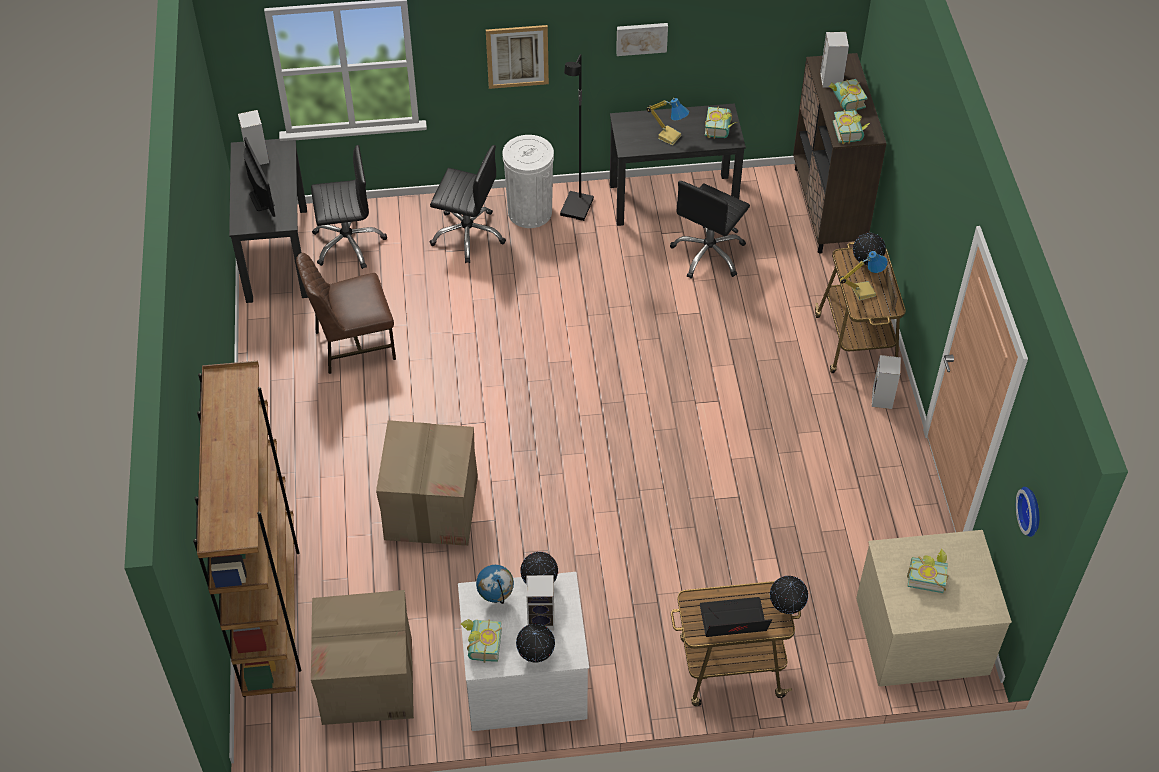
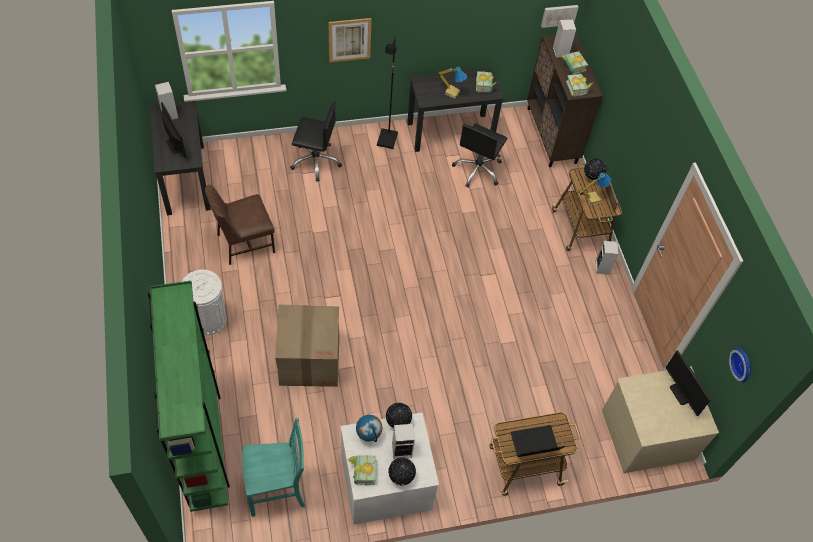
camera: 10 degrees left, 5 degrees up
brown bookcase [193,361,301,697] -> green bookcase [148,281,230,512]
black office chair [311,145,387,269] -> none
cardboard box [311,590,414,725] -> turquoise chair [242,418,305,517]
white trash can [503,135,554,228] -> white trash can moved to [182,269,226,335]
picture [616,23,668,56] -> picture moved to [541,5,578,28]
globe [770,576,808,614] -> none
book [907,549,948,593] -> none
none -> monitor [666,350,711,416]

